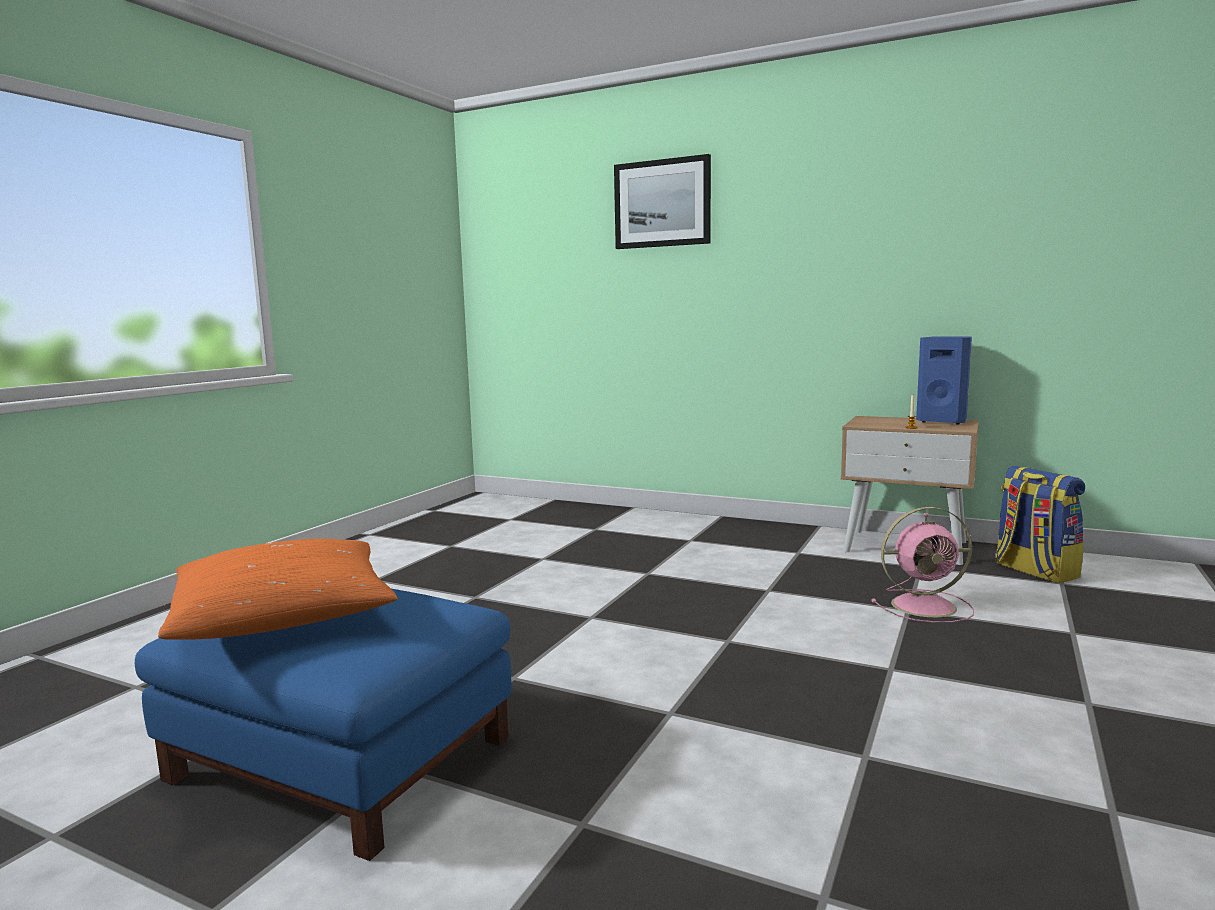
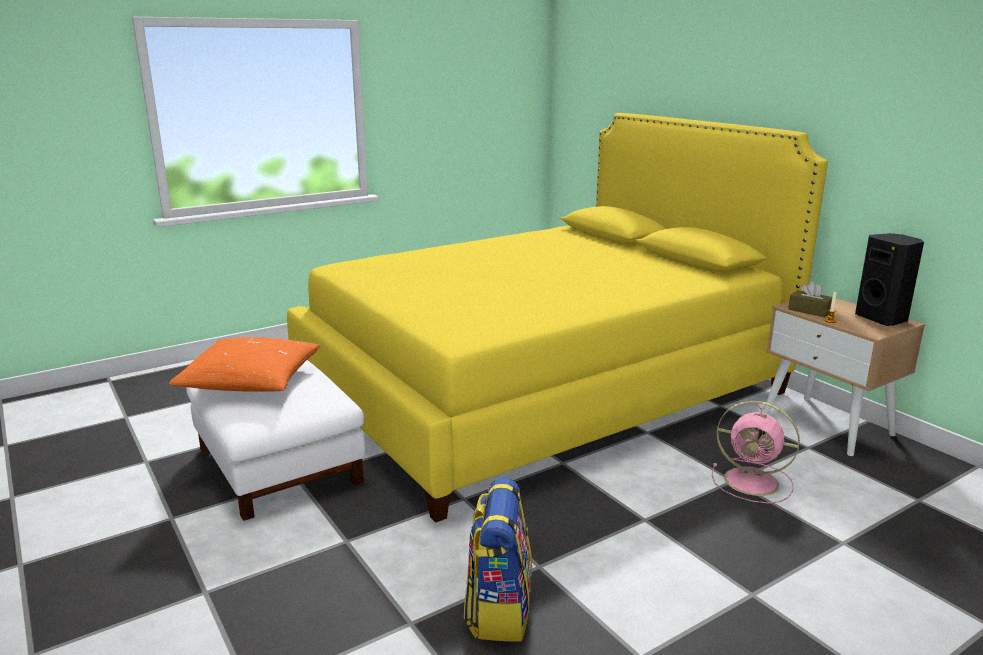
camera: 30 degrees right, 10 degrees up
blue ottoman [135,589,511,861] -> white ottoman [186,360,365,521]
picture [614,154,711,249] -> none
blue speaker [916,336,972,425] -> black speaker [855,233,924,326]
backpack [995,466,1085,583] -> backpack moved to [464,478,532,641]
none -> yellow bed [287,113,828,522]
none -> brown tissue box [788,281,832,317]

